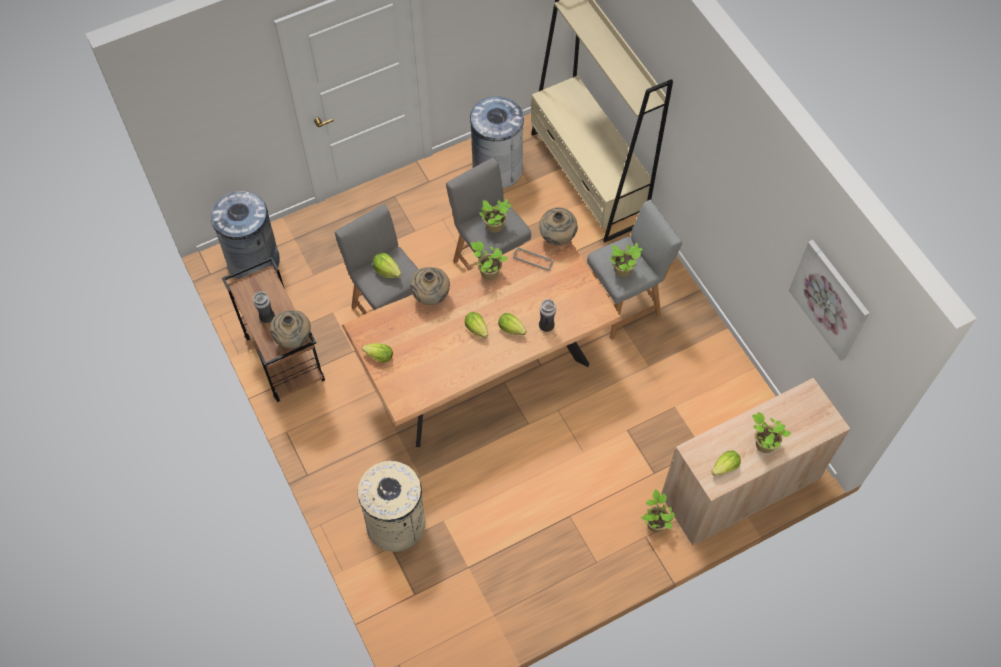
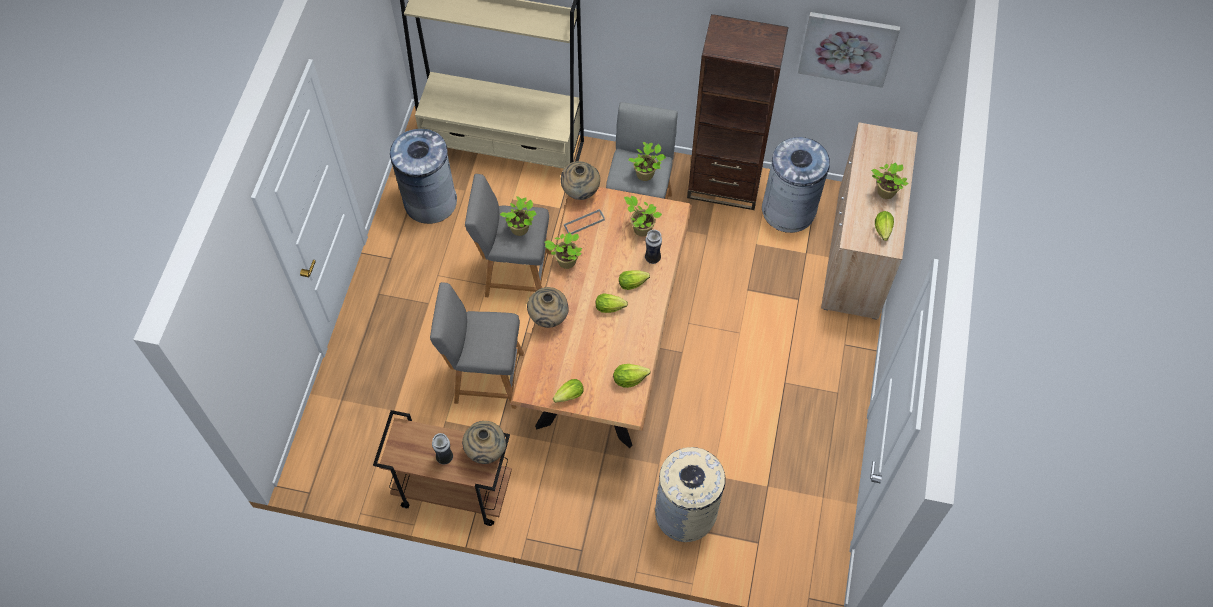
camera: 50 degrees left, 0 degrees up
grey trash can [211,191,280,280] -> grey trash can moved to [762,137,830,233]
lettuce [373,253,402,278] -> lettuce moved to [613,364,651,388]
potted plant [641,489,675,532] -> potted plant moved to [624,195,662,236]
none -> brown bookcase [687,14,788,210]

